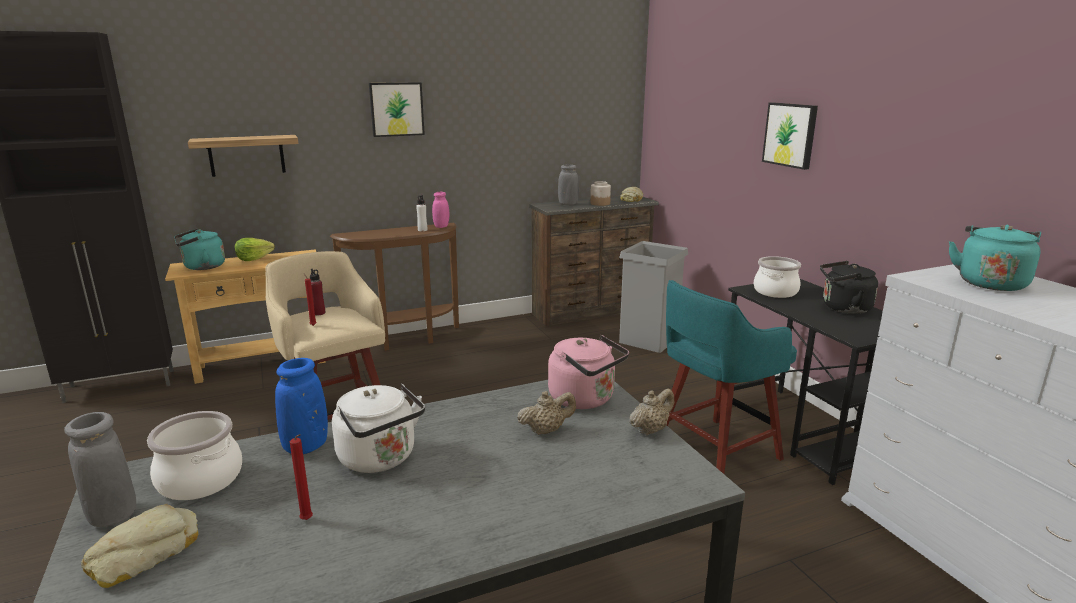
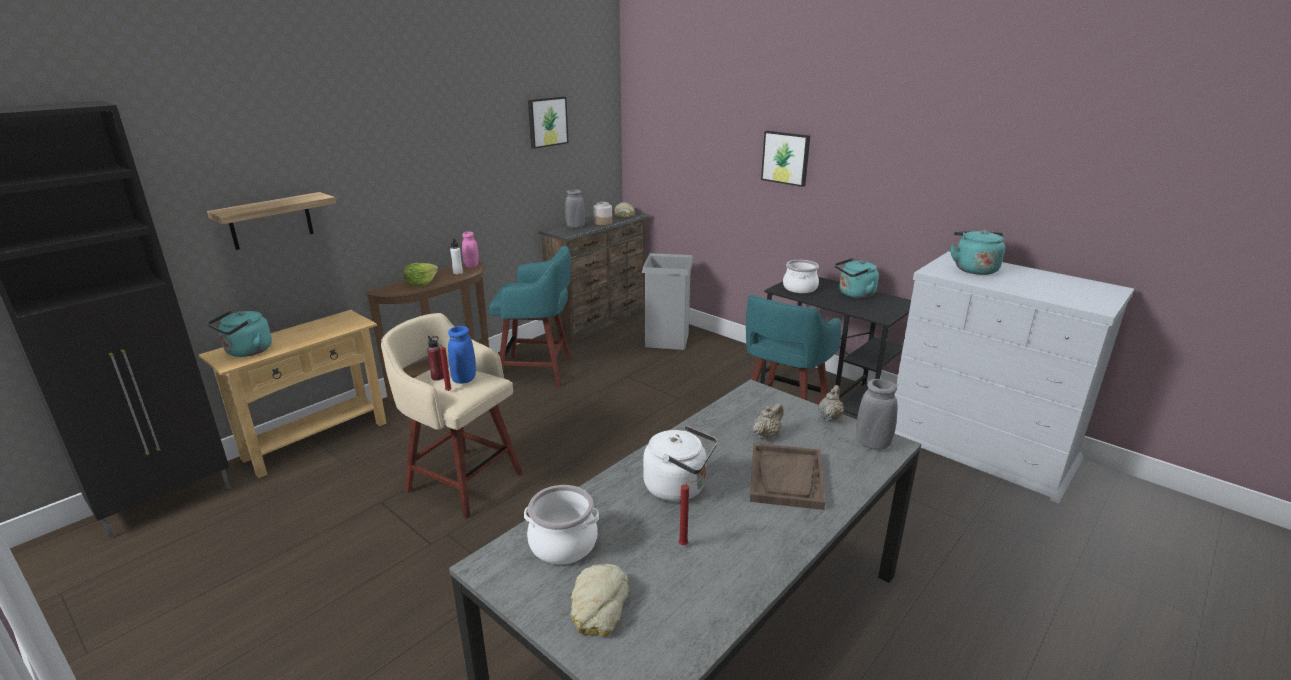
camera: 25 degrees left, 5 degrees up
grey vase [64,412,136,527] -> grey vase moved to [856,379,898,450]
lettuce [235,238,275,261] -> lettuce moved to [403,263,438,286]
blue vase [275,358,328,454] -> blue vase moved to [448,326,476,383]
picture [369,82,425,137] -> picture moved to [528,96,569,149]
pink kettle [548,335,629,409] -> none
black kettle [820,261,878,314] -> turquoise kettle [835,258,879,299]
none -> turquoise stool [489,246,571,387]
none -> brown tray [750,443,825,510]

